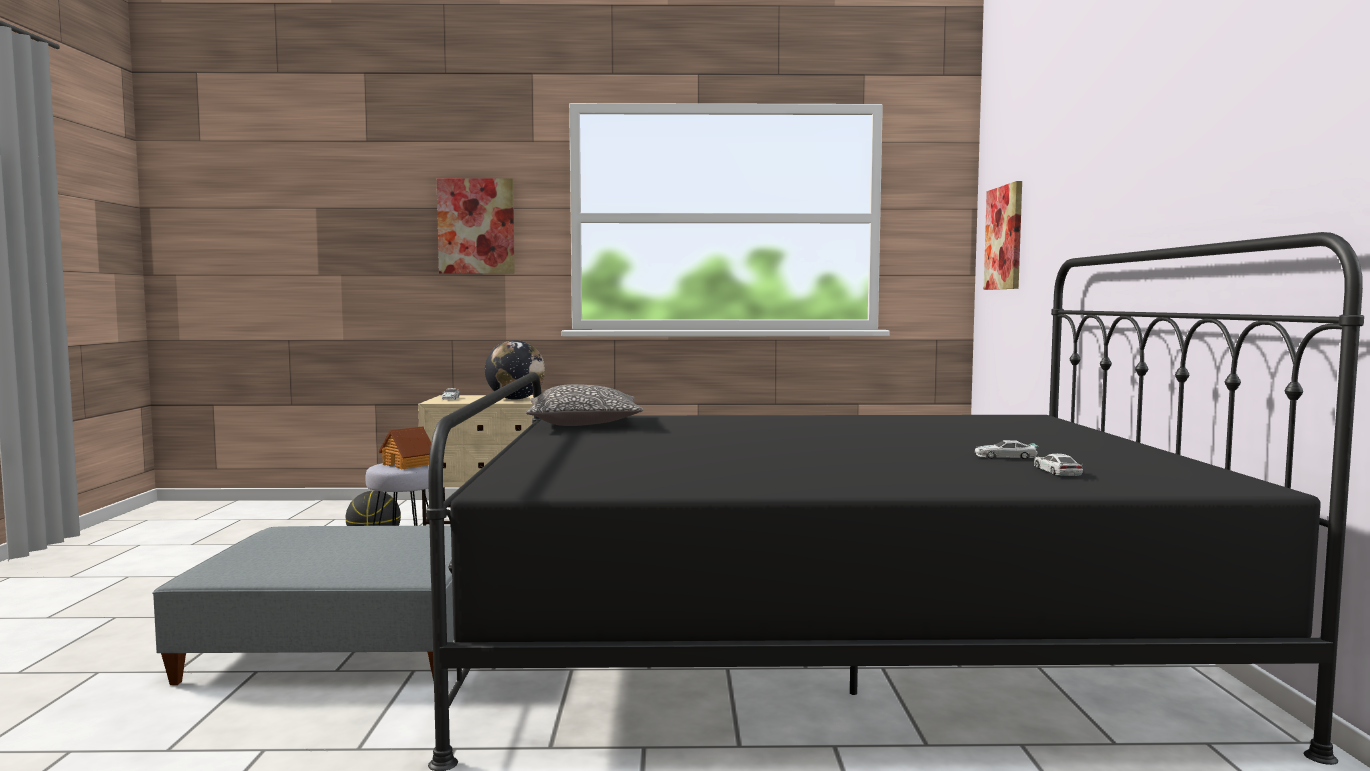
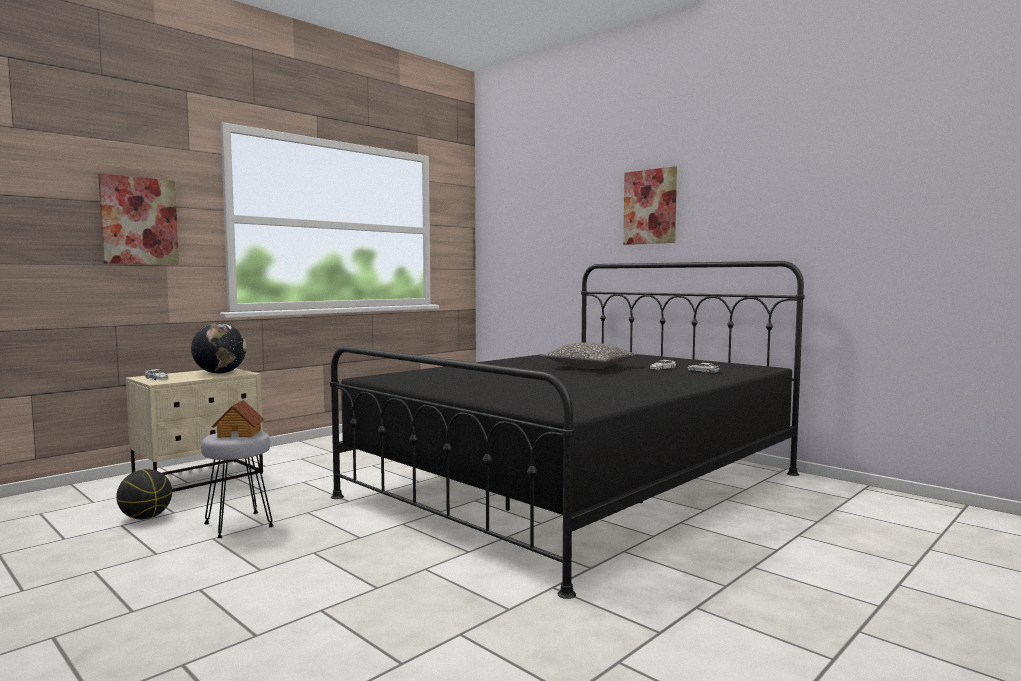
camera: 45 degrees left, 0 degrees up
grey ottoman [152,526,454,685] -> none
pillow [526,384,644,426] -> pillow moved to [540,343,637,369]
picture [984,181,1022,290] -> picture moved to [623,166,677,245]

